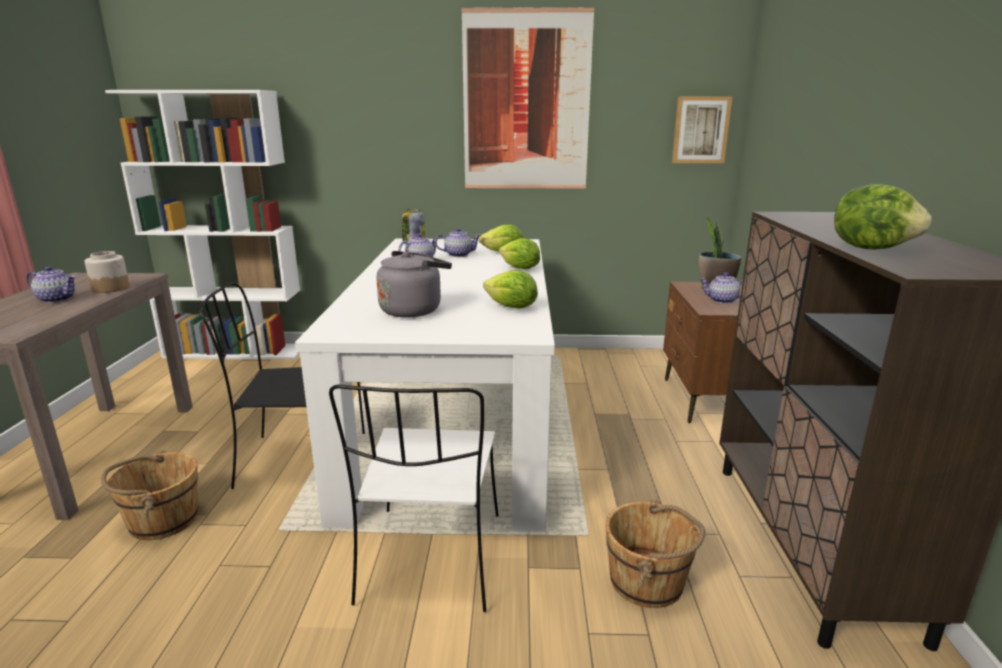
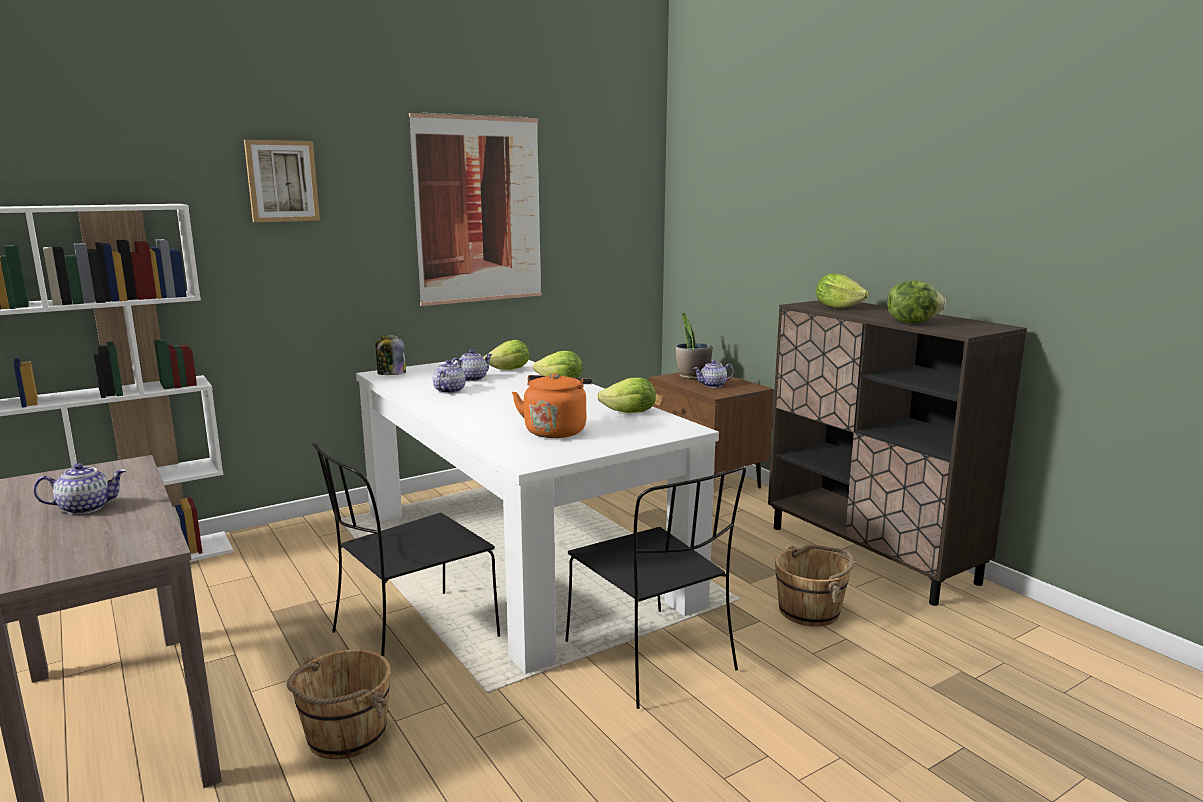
camera: 35 degrees left, 5 degrees down
jar [84,251,130,293] -> none
white chair [329,385,499,612] -> black chair [565,466,746,709]
grey kettle [376,251,452,318] -> orange kettle [512,373,592,438]
picture [672,97,732,163] -> picture moved to [244,140,320,222]
none -> lettuce [816,273,868,308]

